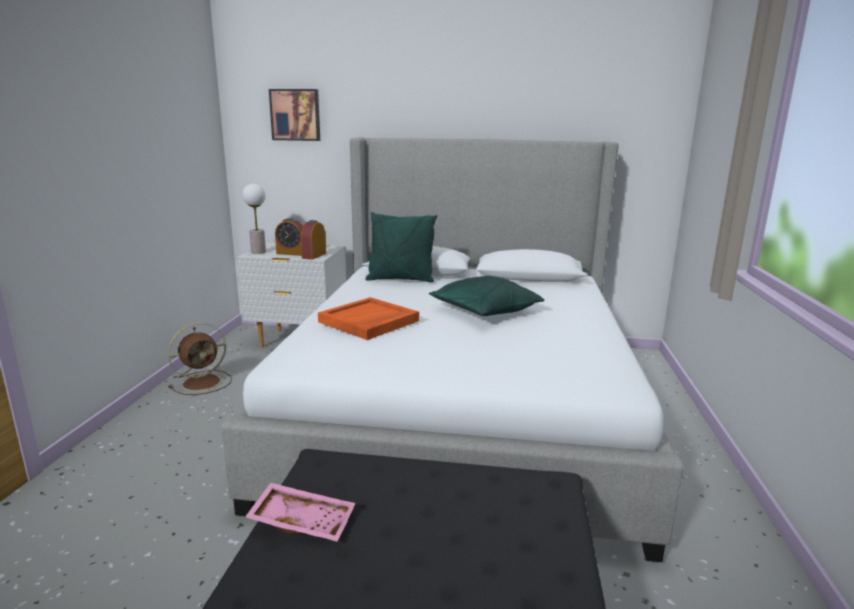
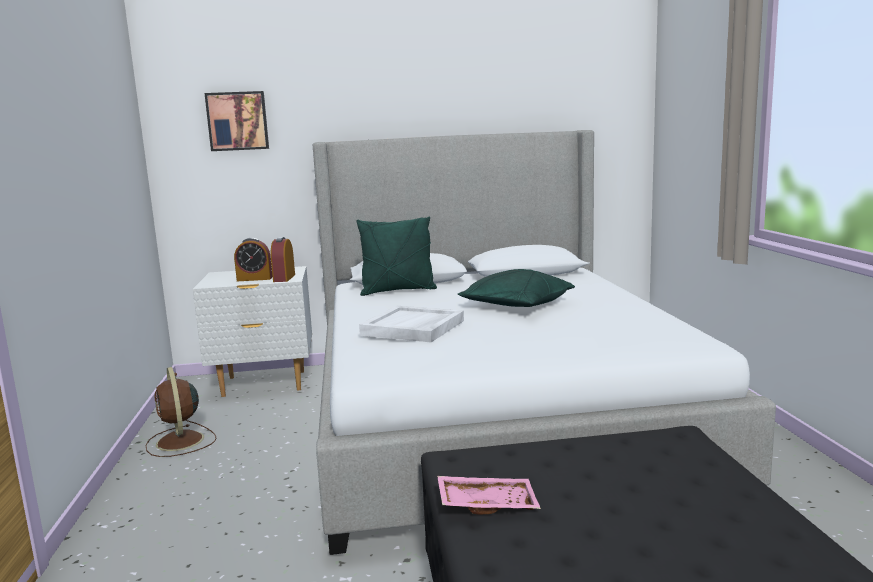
camera: 15 degrees left, 5 degrees down
brown fan [168,323,232,395] -> brown fan turned 120 degrees clockwise [146,367,216,457]
table lamp [242,184,266,254] -> none
orange tray [318,297,419,340] -> white tray [359,306,464,342]

